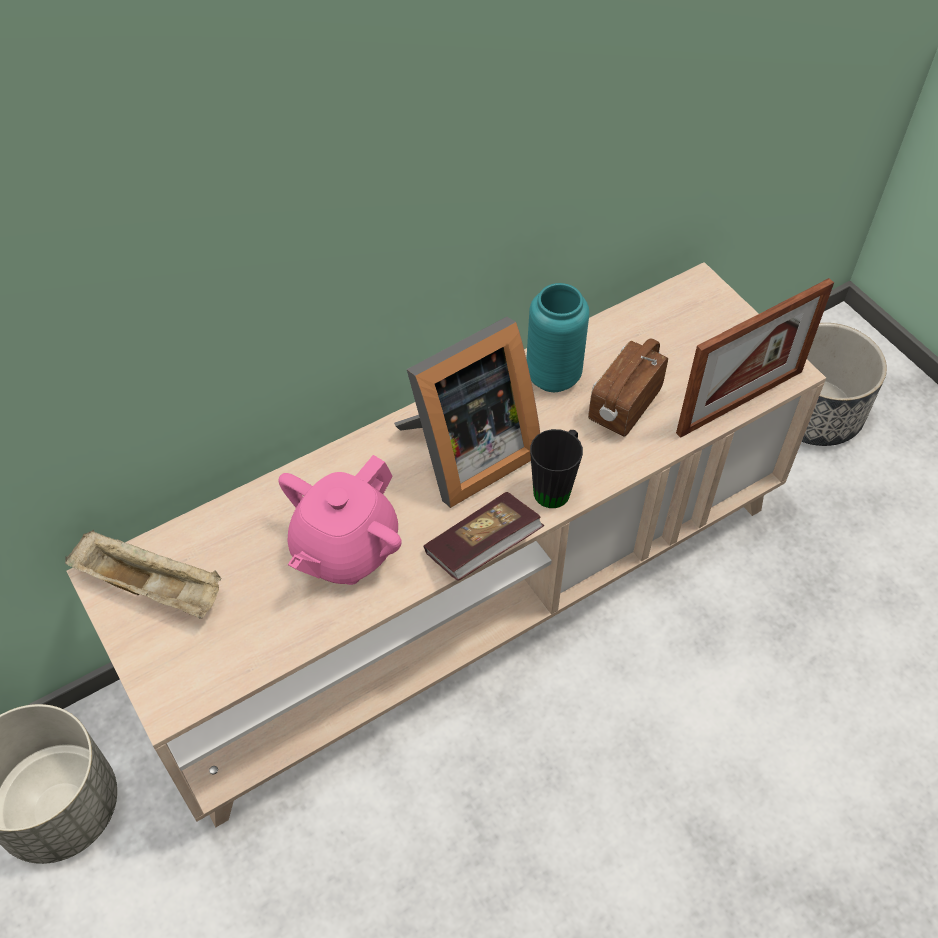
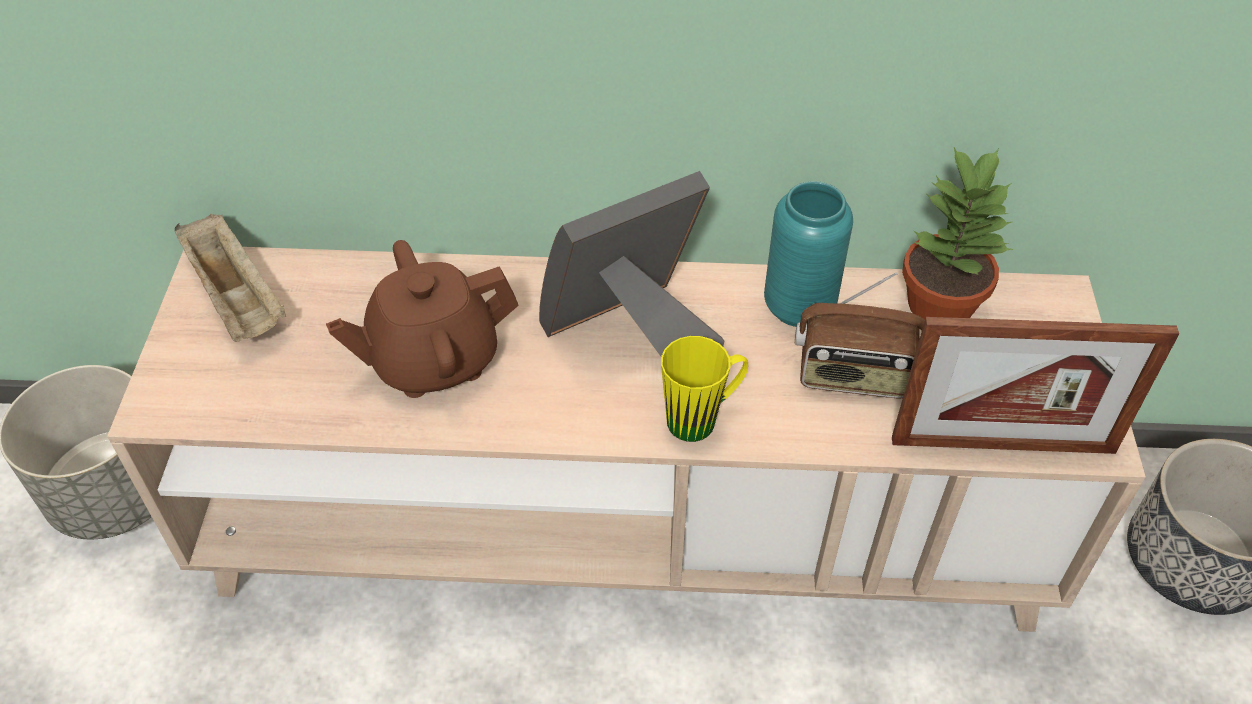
camera: 35 degrees right, 5 degrees down
pink teapot [278,455,402,585] -> brown teapot [326,240,519,398]
picture frame [394,317,540,508] -> picture frame turned 150 degrees clockwise [539,171,724,356]
book [423,492,544,581] -> none
black mug [530,429,583,508] -> yellow mug [661,336,748,442]
radio [588,338,668,437] -> radio turned 150 degrees counterclockwise [795,272,925,398]
none -> potted plant [902,147,1013,320]

